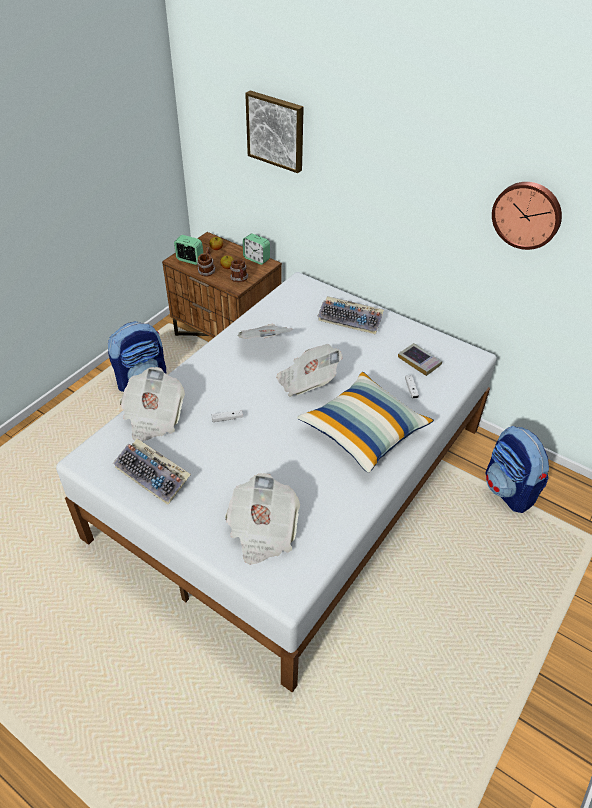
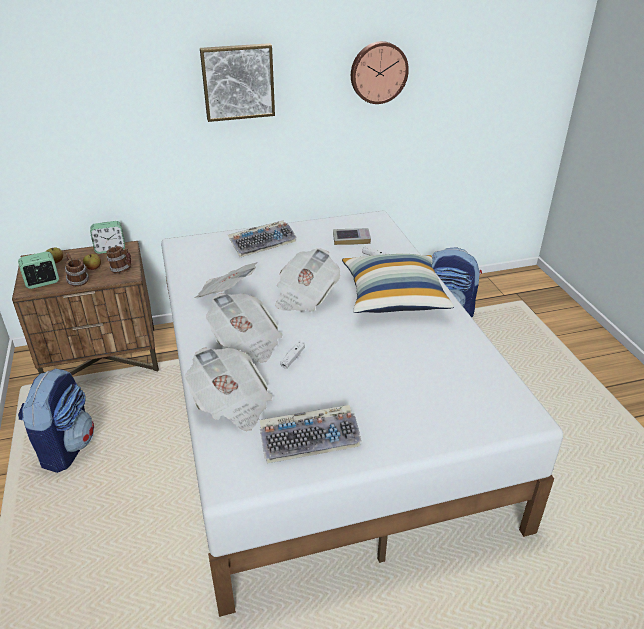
camera: 50 degrees left, 10 degrees down
newspaper [225,473,300,565] -> newspaper moved to [206,293,283,363]
picture [245,91,304,173] -> picture moved to [200,43,275,122]

